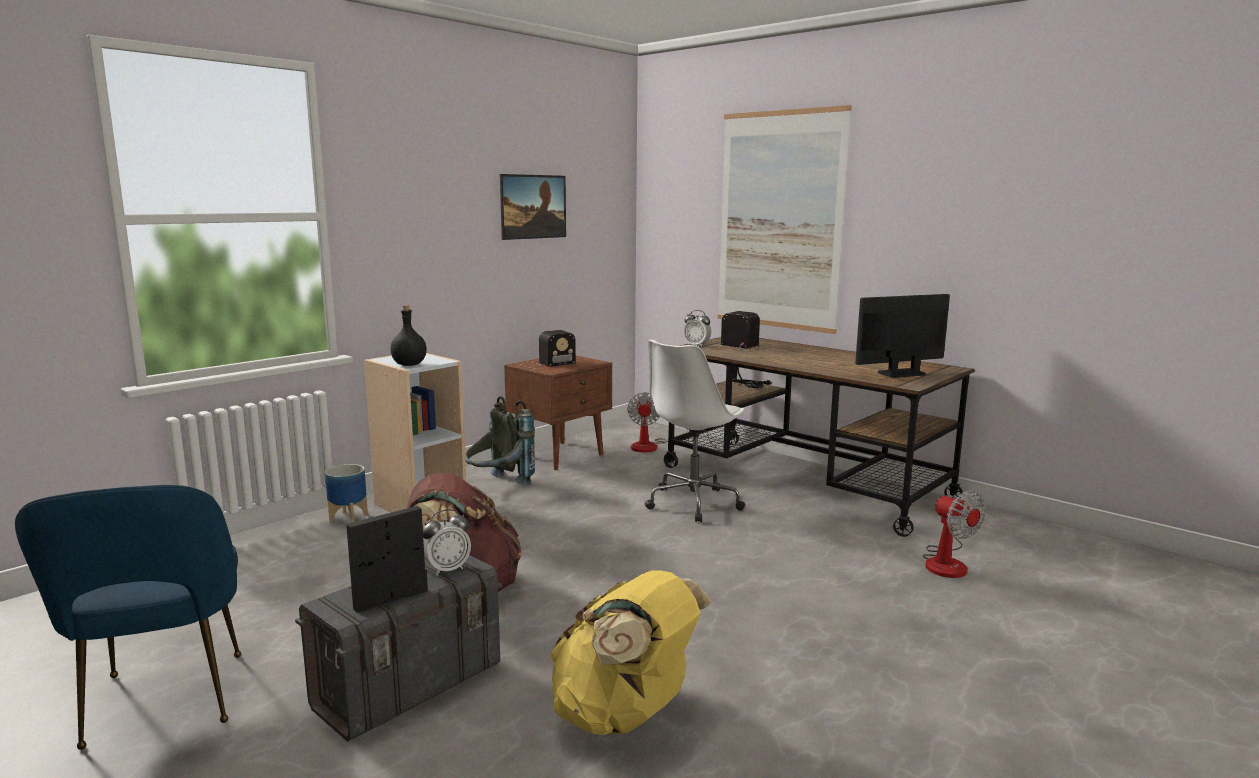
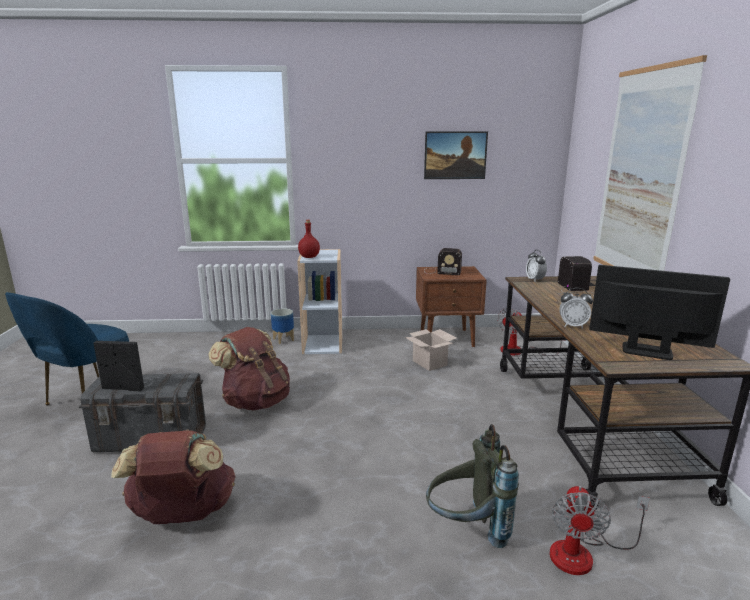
camera: 45 degrees right, 5 degrees up
black bottle [390,305,427,366] -> red bottle [298,220,320,258]
alarm clock [423,509,471,576] -> alarm clock moved to [559,288,593,329]
grey backpack [465,396,535,486] -> grey backpack moved to [426,424,519,548]
yellow backpack [550,571,712,735] -> brown backpack [111,430,236,524]
white office chair [645,340,745,522] -> none
none -> cardboard box [405,329,456,371]

